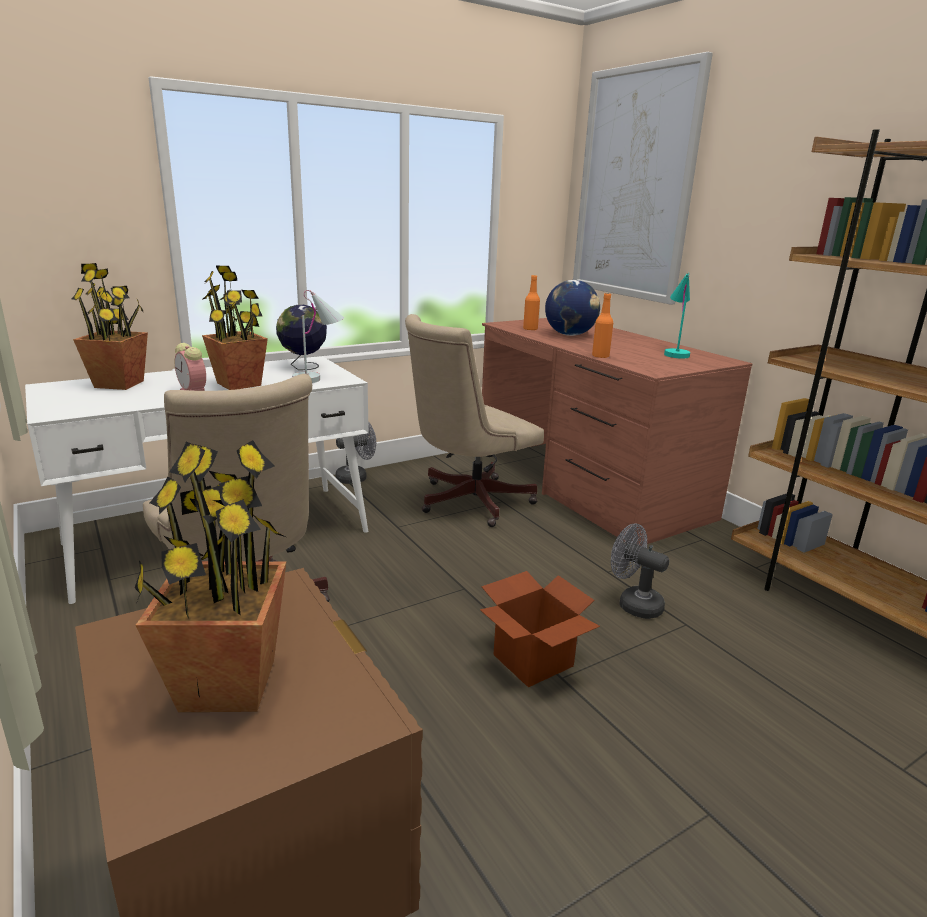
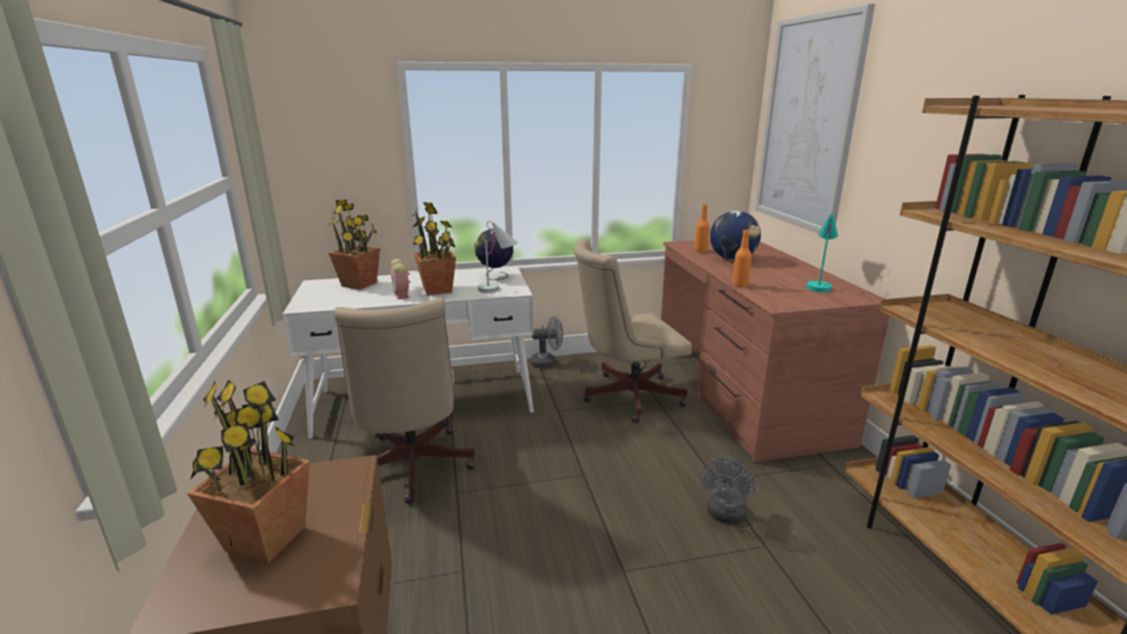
camera: 20 degrees right, 0 degrees up
cardboard box [480,571,600,687] -> none
grey fan [611,524,669,619] -> grey fan turned 120 degrees counterclockwise [701,457,755,525]

